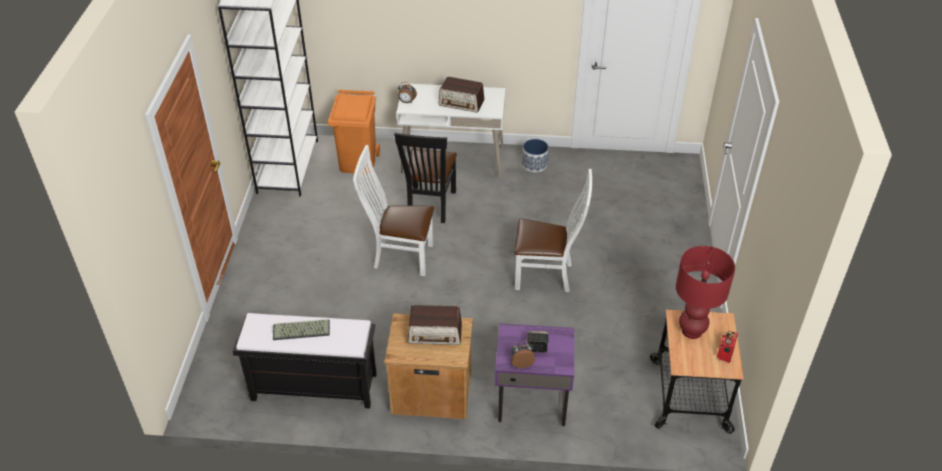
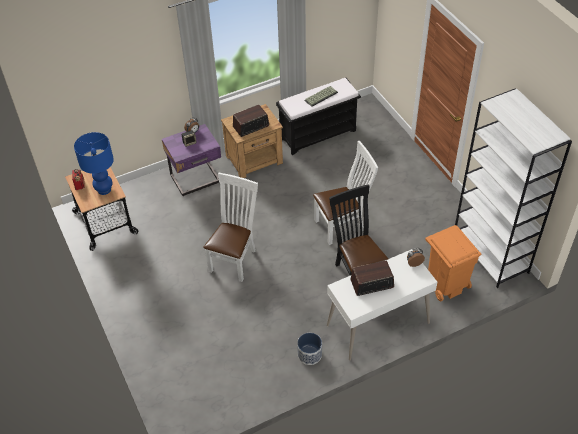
camera: 150 degrees right, 5 degrees up
white chair [514,169,592,292] -> white chair turned 135 degrees clockwise [203,173,258,282]
red table lamp [676,246,735,339] -> blue table lamp [74,132,114,195]

